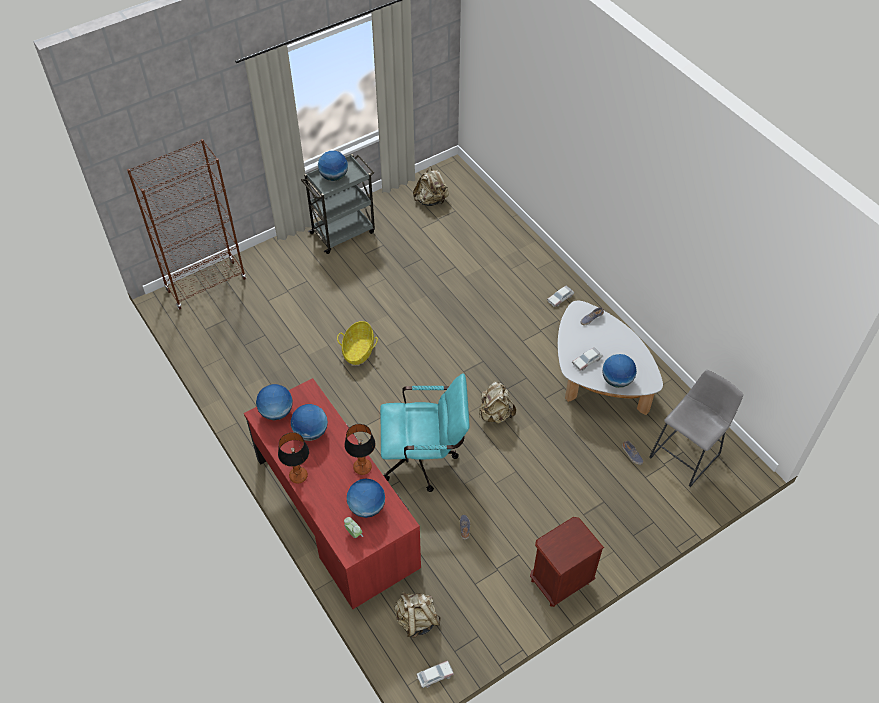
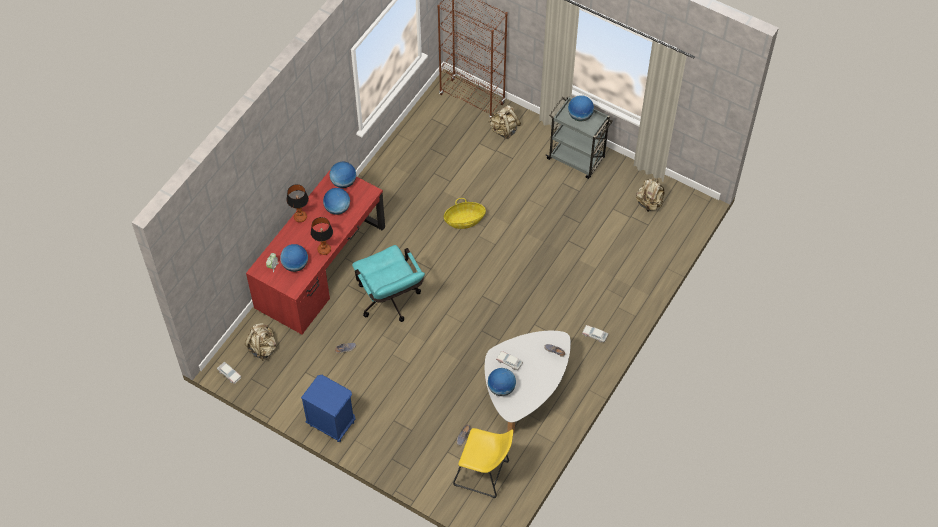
camera: 65 degrees right, 5 degrees up
beige backpack [479,381,516,424] -> beige backpack moved to [489,105,521,139]
brown nightstand [530,517,604,607] -> blue nightstand [301,375,355,442]
grey stool [649,370,743,487] -> yellow stool [453,428,513,498]

